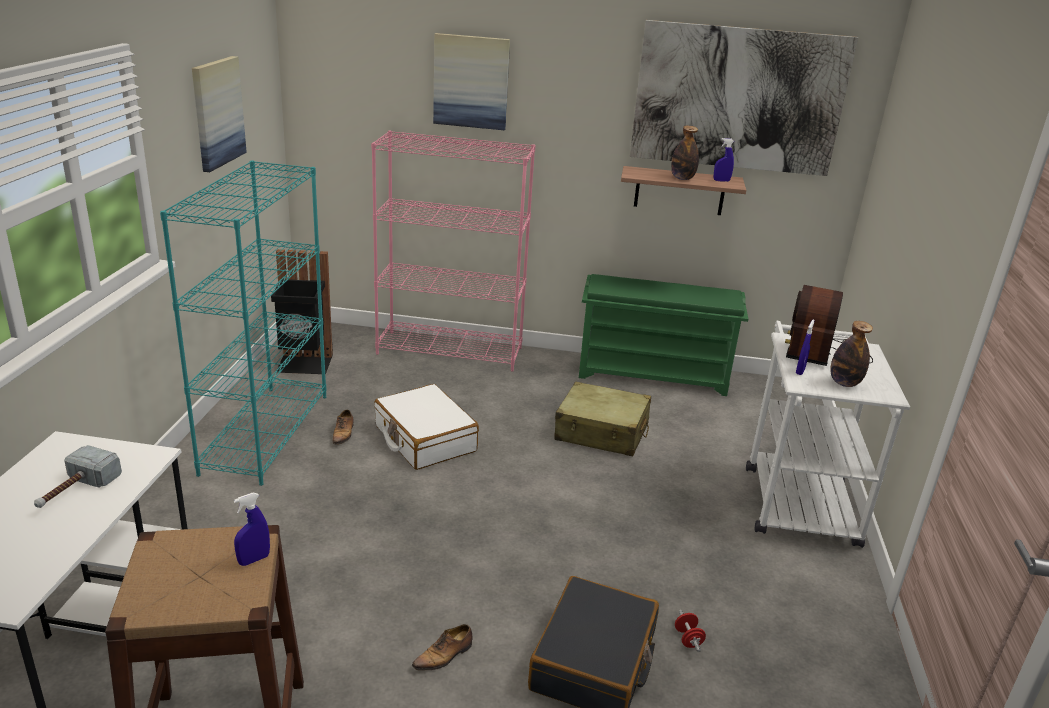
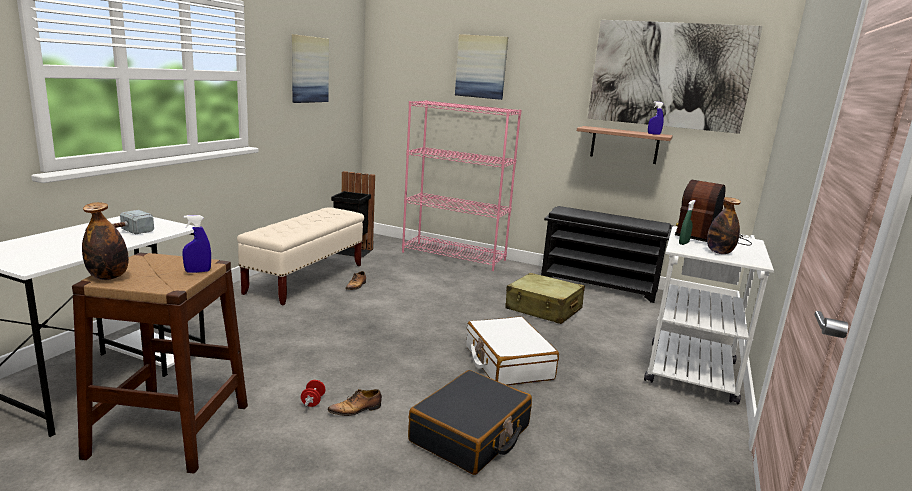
camera: 15 degrees right, 10 degrees down
turquoise bookcase [160,161,326,486] -> beige bench [237,207,364,305]
white suitcase [374,384,479,470] -> white suitcase moved to [466,317,559,385]
green shoe rack [579,274,748,396] -> black shoe rack [541,206,674,303]
bottle [671,126,699,180] -> bottle moved to [82,202,129,280]
red dumbbell [675,610,706,652] -> red dumbbell moved to [301,380,325,407]
blue spray bottle [796,319,814,375] -> green spray bottle [679,200,695,245]

